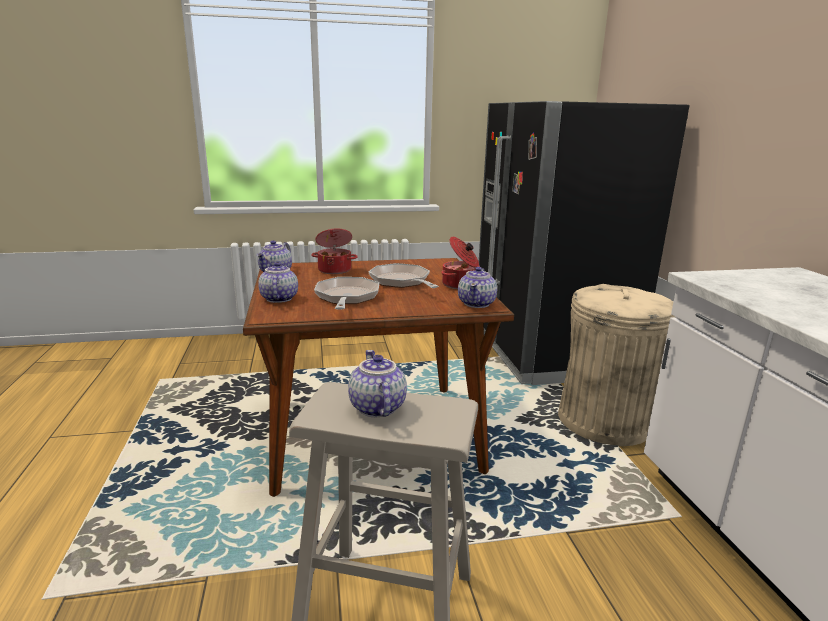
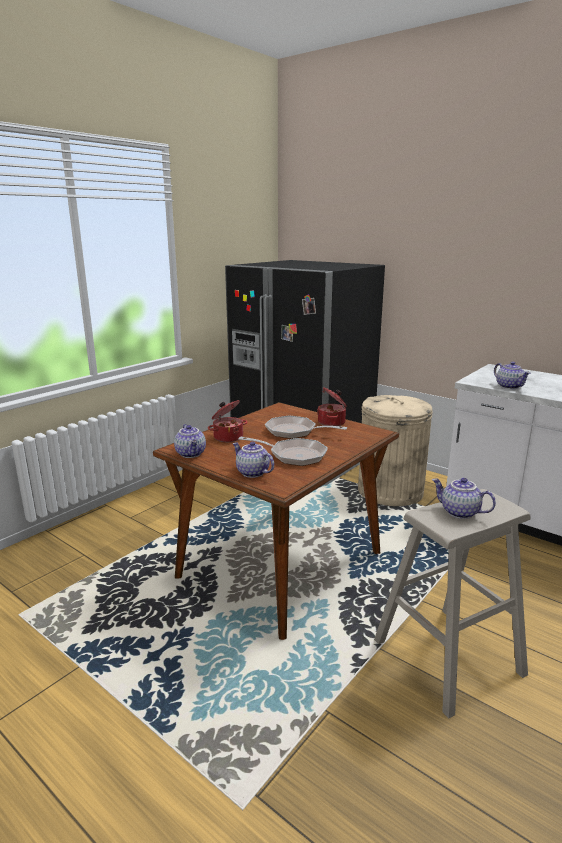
camera: 40 degrees left, 0 degrees up
frying pan [314,277,379,310] -> frying pan turned 150 degrees clockwise [238,437,328,466]
teapot [458,267,497,308] -> teapot moved to [494,362,530,389]

